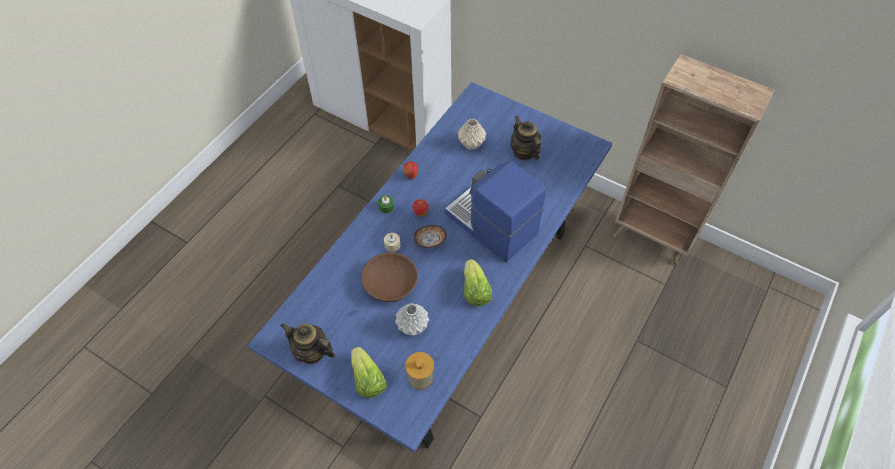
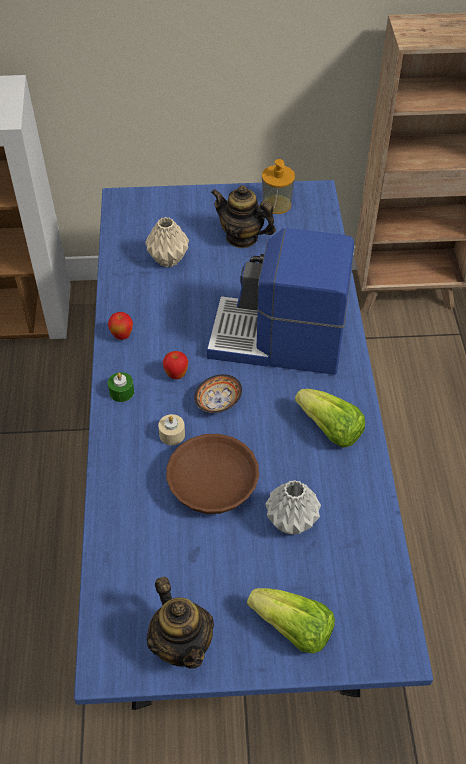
camera: 35 degrees left, 5 degrees down
teapot [281,323,335,364] -> teapot turned 105 degrees counterclockwise [147,577,214,669]
soap dispenser [405,352,434,390] -> soap dispenser moved to [262,159,295,214]

